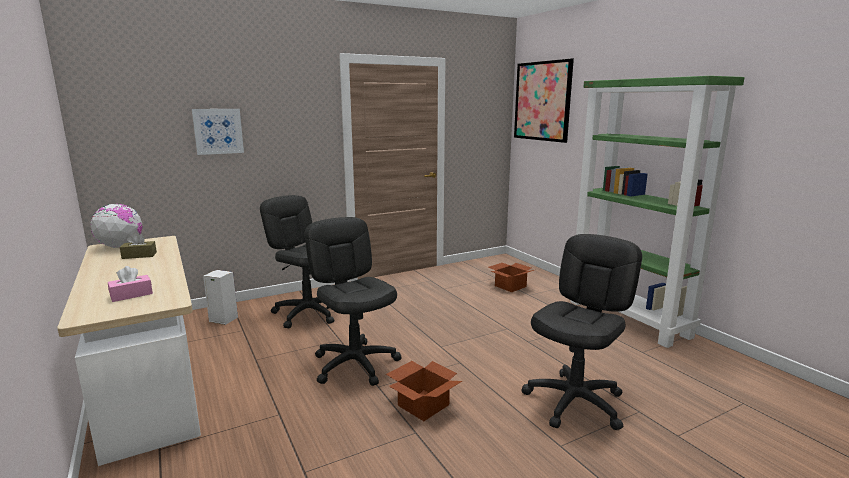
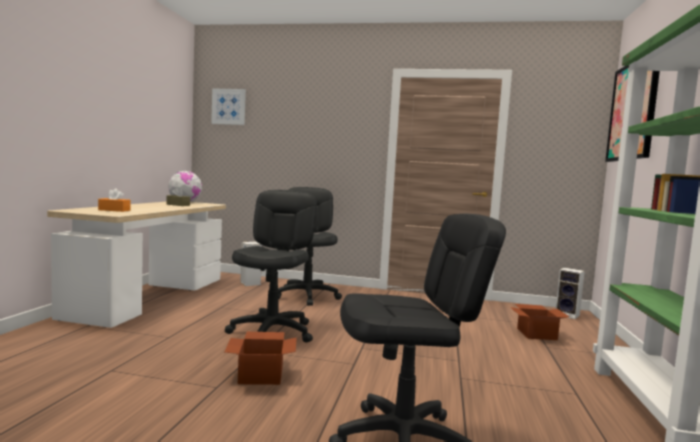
camera: 40 degrees right, 10 degrees down
pink tissue box [108,266,153,302] -> orange tissue box [98,188,130,212]
picture [192,109,244,155] -> picture moved to [211,89,246,125]
none -> speaker [556,267,585,319]

